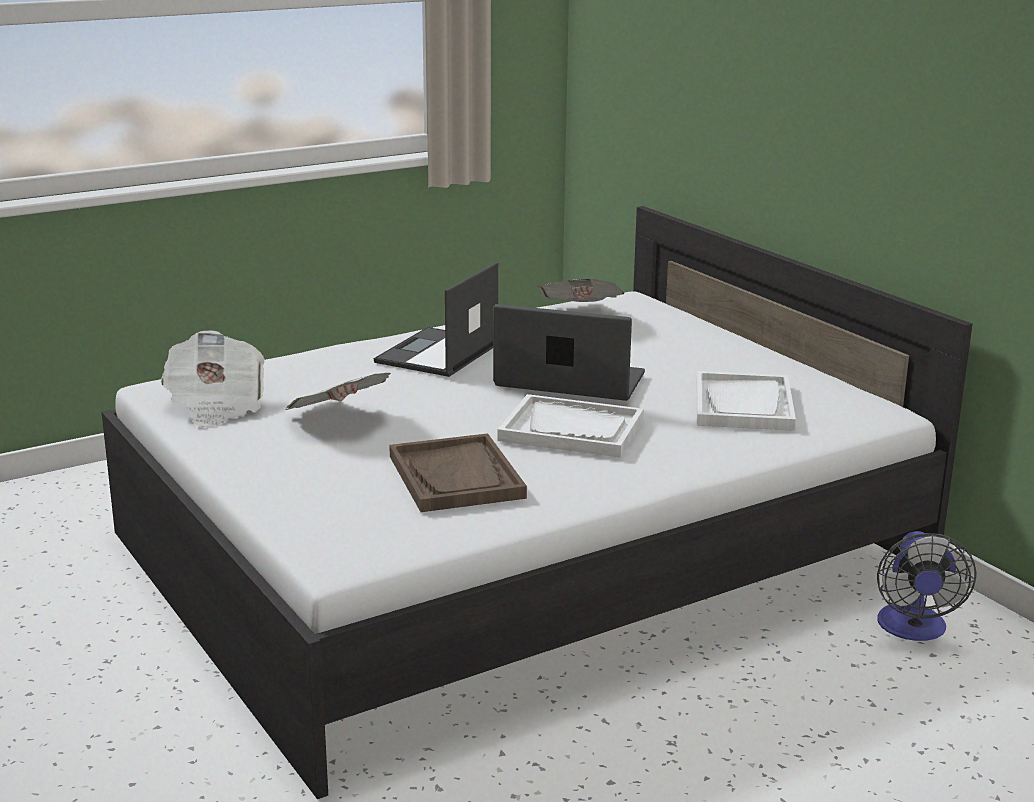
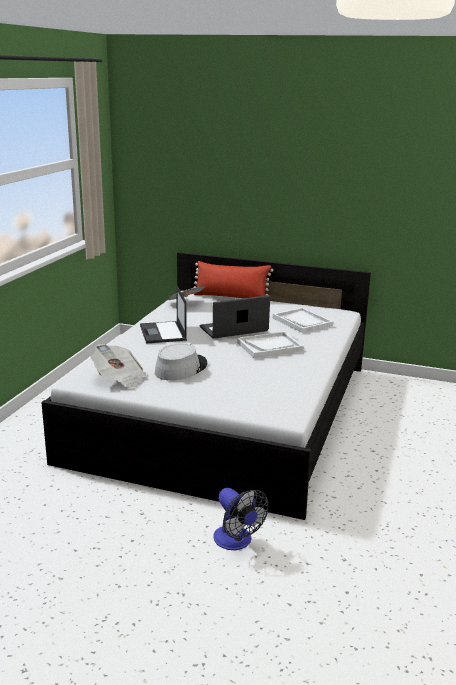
camera: 40 degrees left, 0 degrees up
newspaper [285,373,391,410] -> grey hat [155,344,207,381]
brown tray [389,433,527,512] -> none
fan [877,531,977,641] -> fan moved to [213,488,268,550]
none -> red pillow [193,261,273,298]

